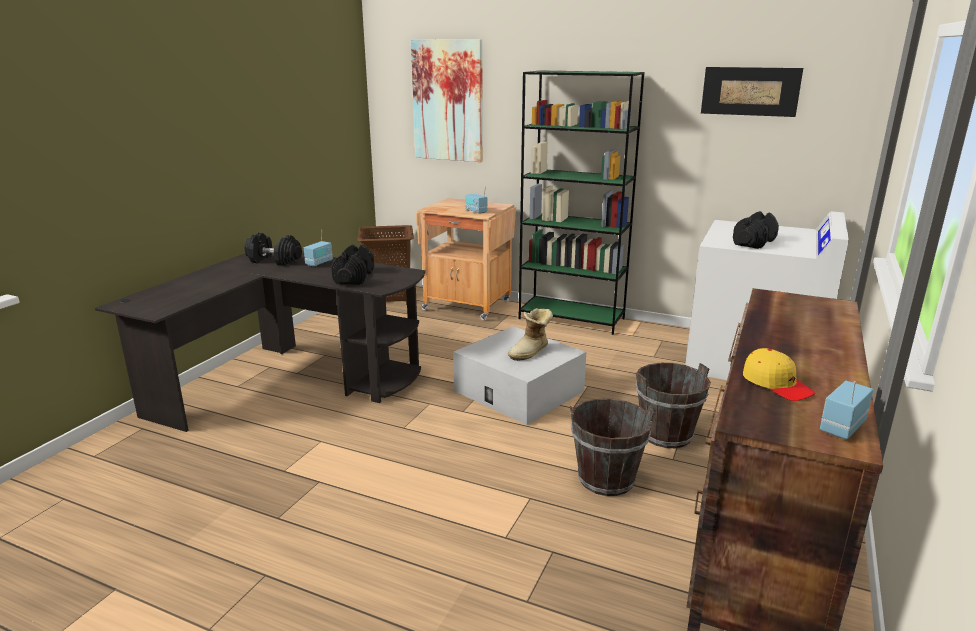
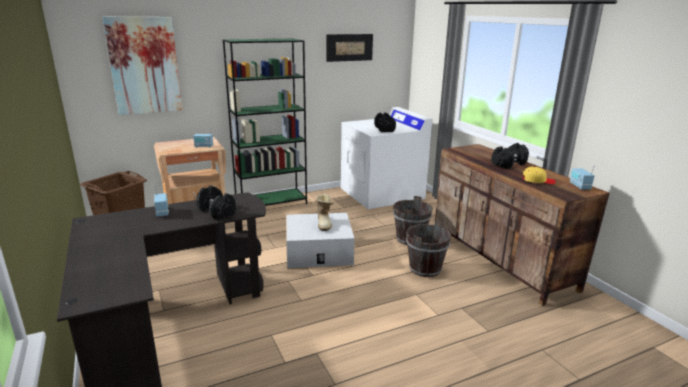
camera: 50 degrees left, 0 degrees up
black dumbbell [244,233,302,266] -> black dumbbell moved to [491,143,529,169]

